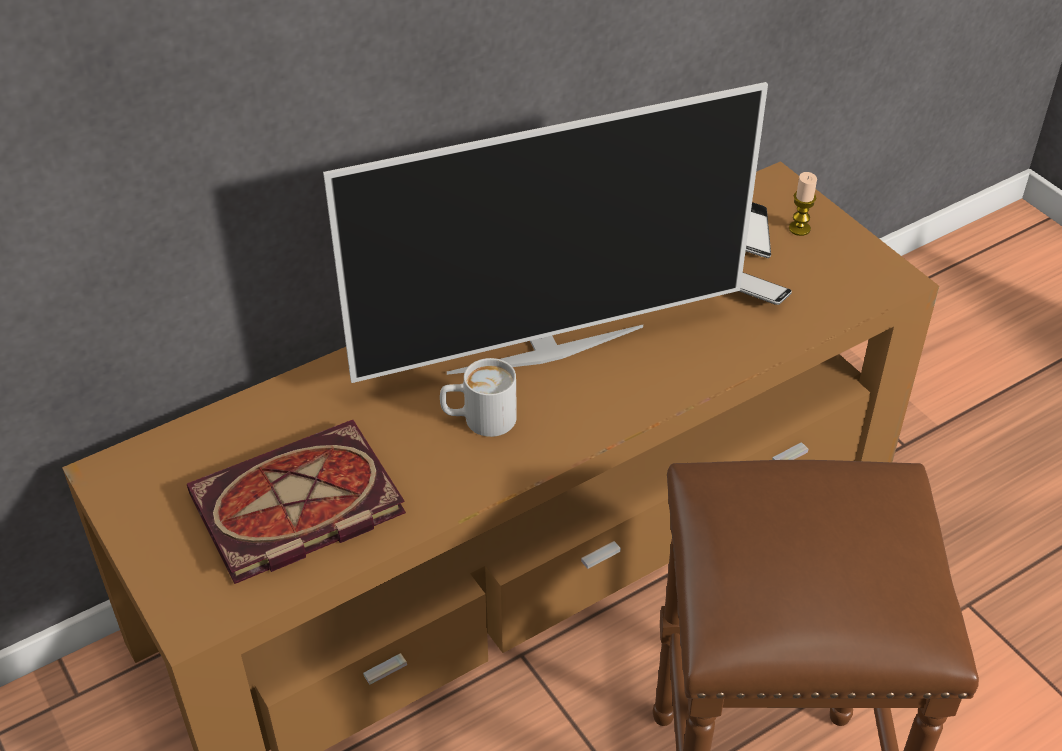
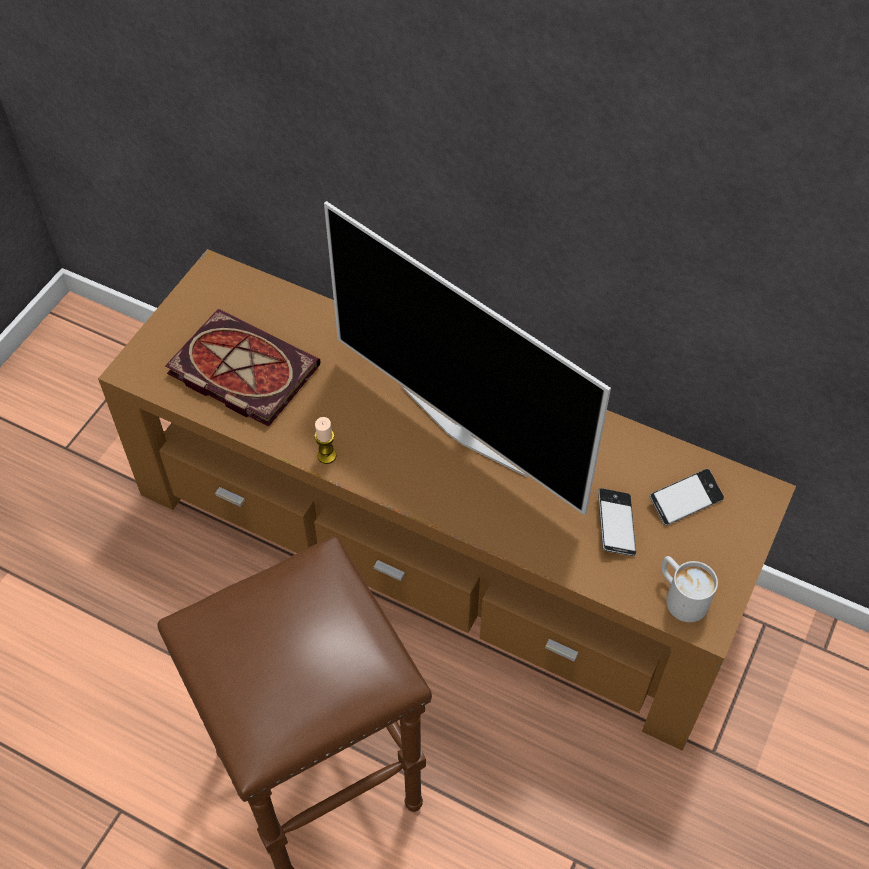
camera: 60 degrees right, 10 degrees up
white mug [440,358,517,437] -> white mug moved to [661,556,718,622]
candle [789,172,817,236] -> candle moved to [315,417,336,464]

